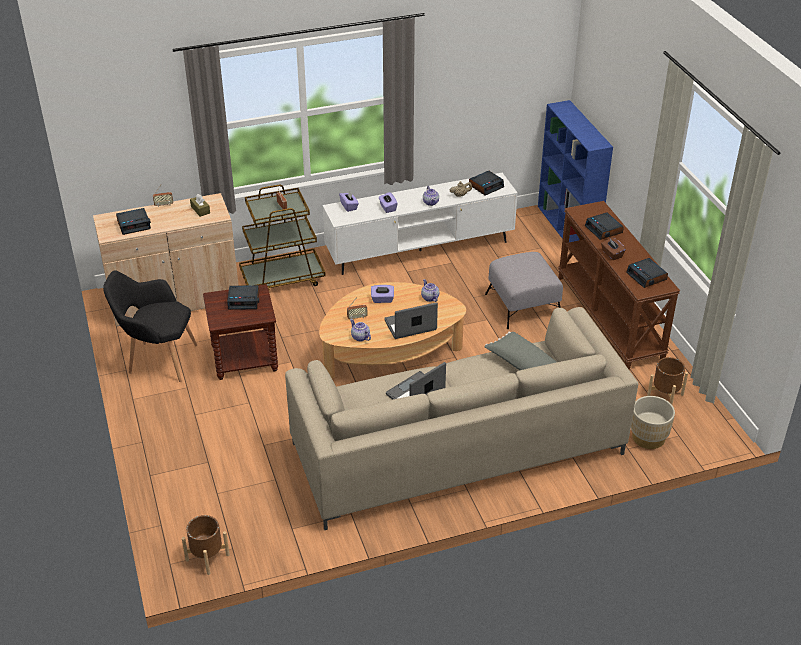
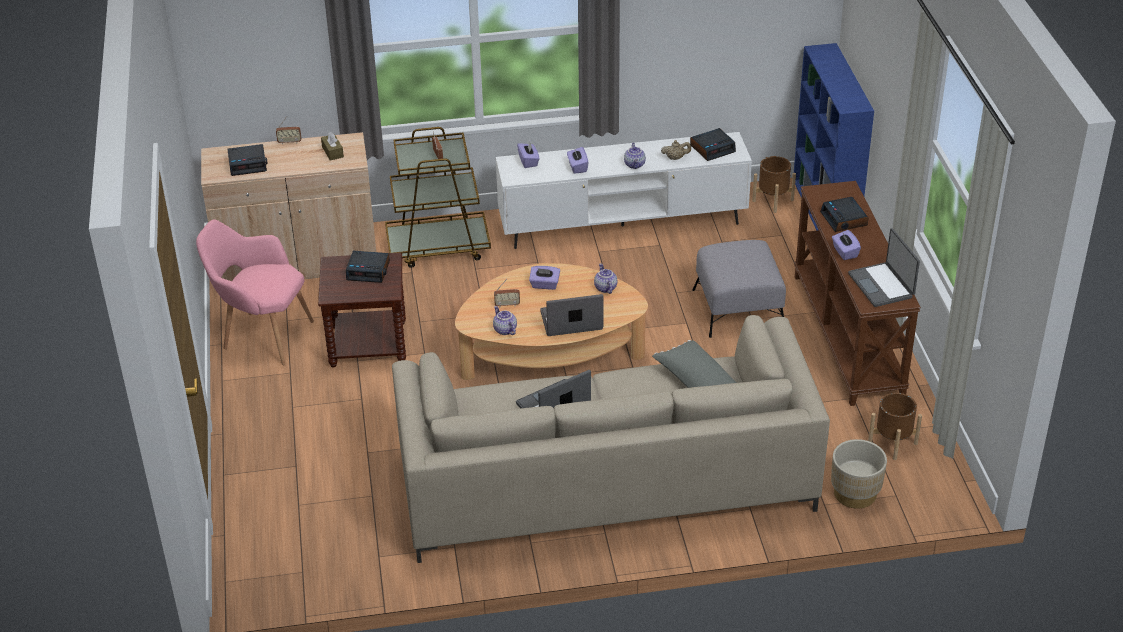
camera: 10 degrees right, 0 degrees up
black armchair [103,270,197,382] -> pink armchair [196,220,314,365]
brown planter [182,515,230,575] -> brown planter moved to [752,156,796,213]
brown tissue box [601,237,626,260] -> purple tissue box [832,230,861,260]
alarm clock [626,258,668,288] -> laptop [848,228,920,307]

